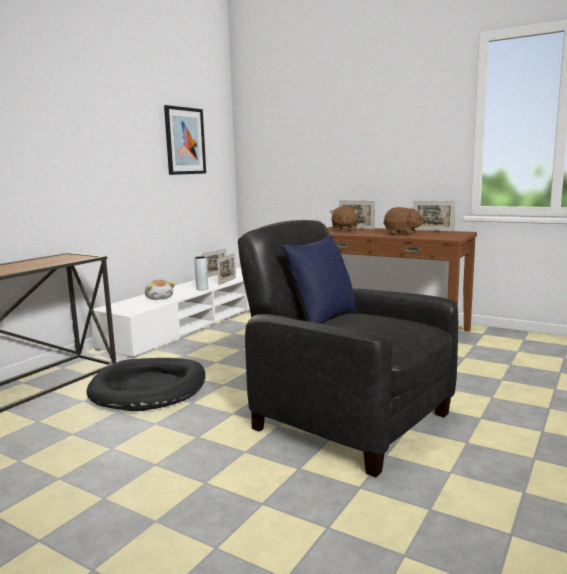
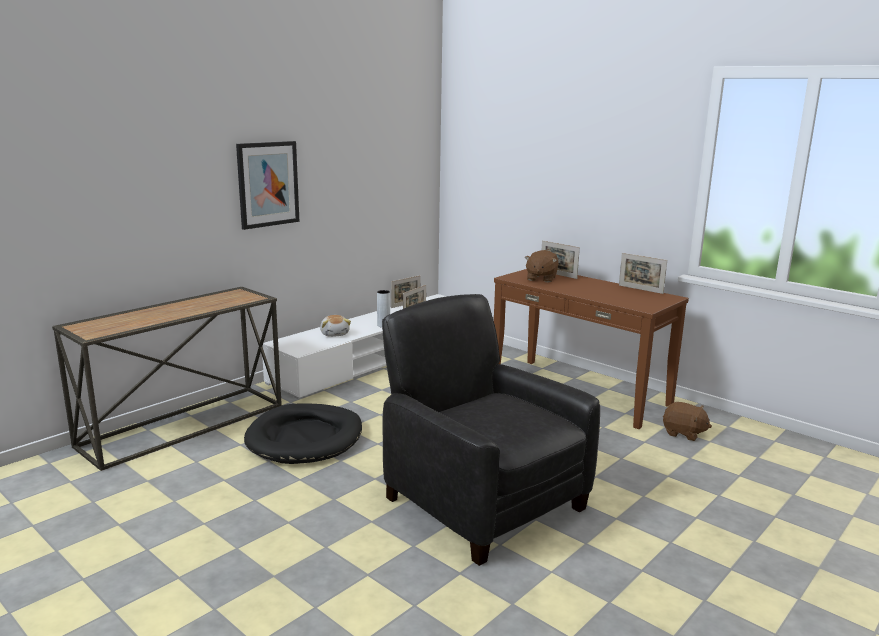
camera: 10 degrees right, 5 degrees up
picture [164,105,206,175] -> picture moved to [236,141,300,230]
blue pillow [282,236,356,324] -> none
brown plush toy [383,207,424,235] -> brown plush toy moved to [663,402,712,441]

